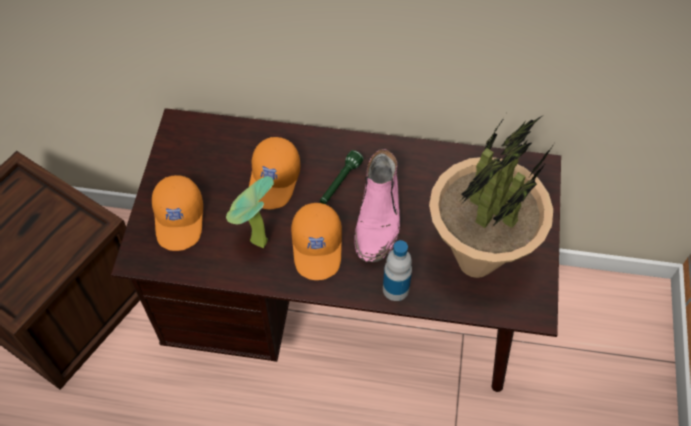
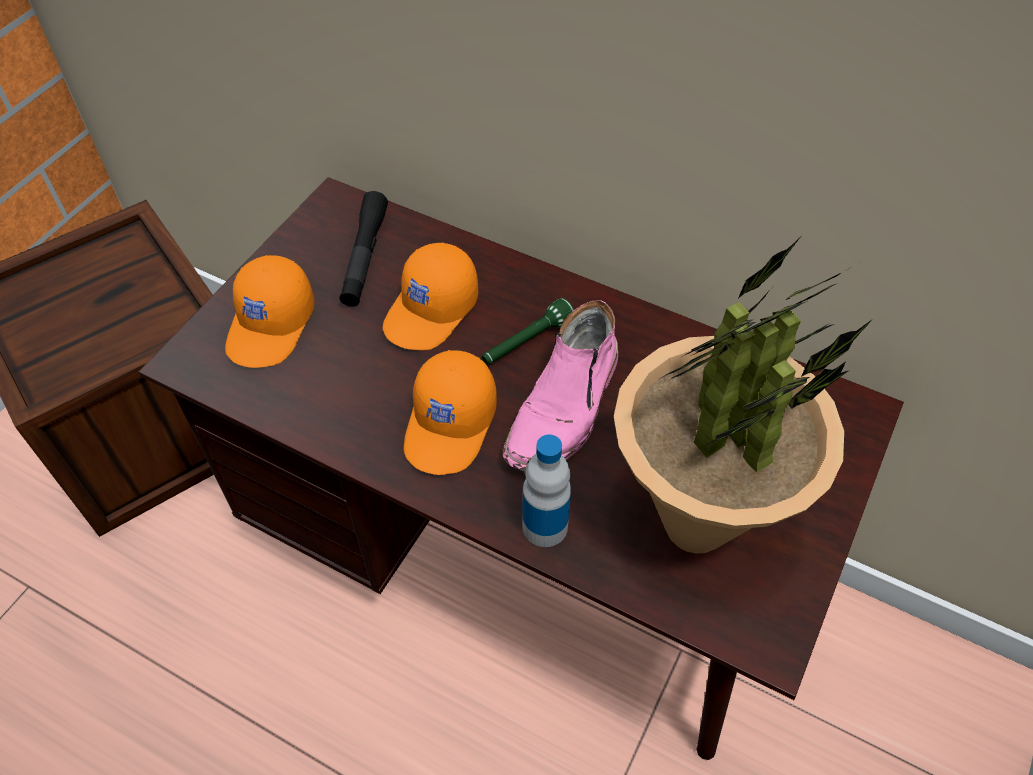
camera: 20 degrees right, 5 degrees down
potted plant [226,176,274,248] -> none
none -> black flashlight [340,191,388,307]

